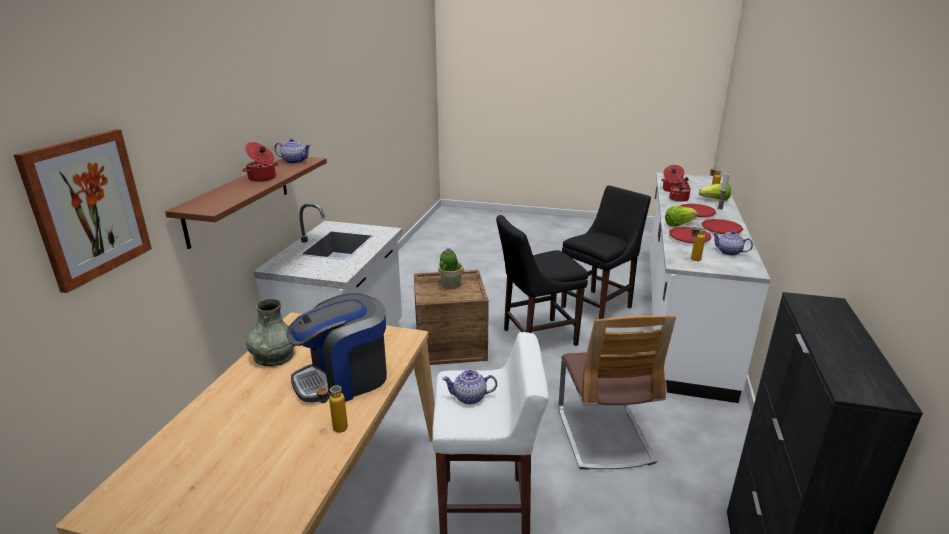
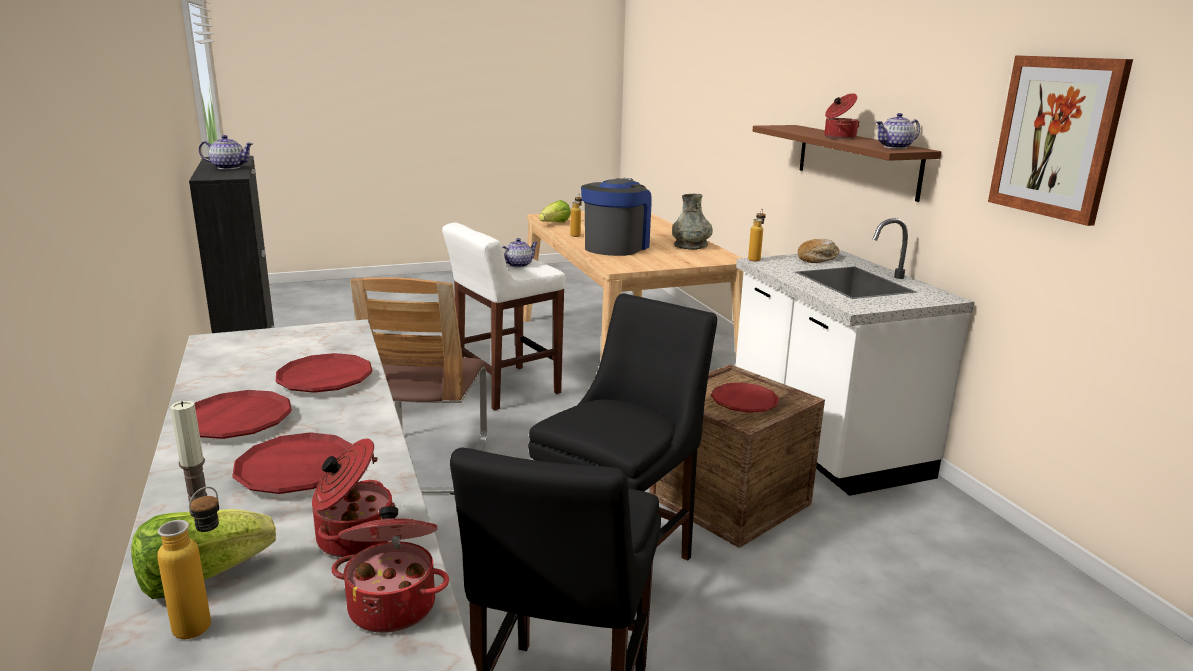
camera: 145 degrees right, 5 degrees down
picture [14,129,152,293] -> picture moved to [988,56,1133,226]
potted plant [438,248,463,289] -> red plate [711,382,779,413]
chair [559,315,676,470] -> chair turned 135 degrees counterclockwise [350,277,487,495]
lettuce [665,206,698,227] -> lettuce moved to [539,200,571,222]
bottle [691,224,705,261] -> bottle moved to [748,209,766,261]
teapot [712,231,753,256] -> teapot moved to [199,135,253,169]
none -> bread [798,239,840,263]

